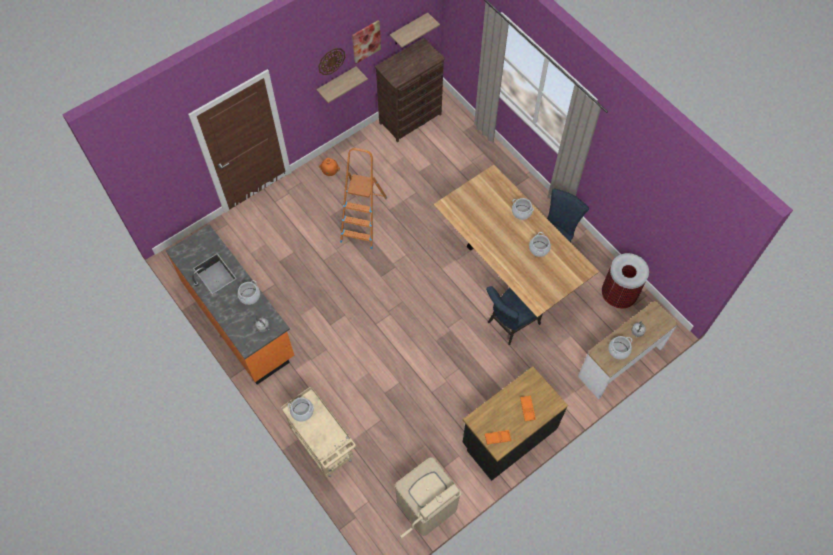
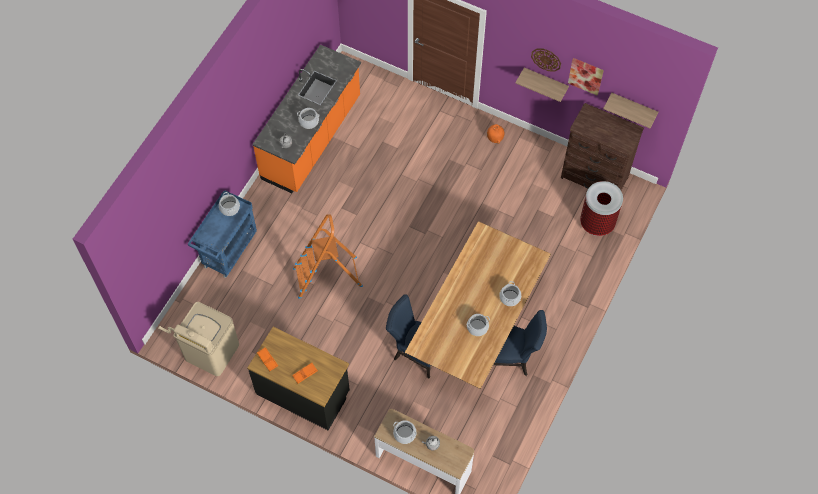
camera: 65 degrees right, 0 degrees up
beige cart [281,387,356,477] -> blue cart [188,191,257,278]
orange step ladder [340,148,387,249] -> orange step ladder moved to [293,214,363,299]
trash can [602,253,649,309] -> trash can moved to [580,181,623,236]

